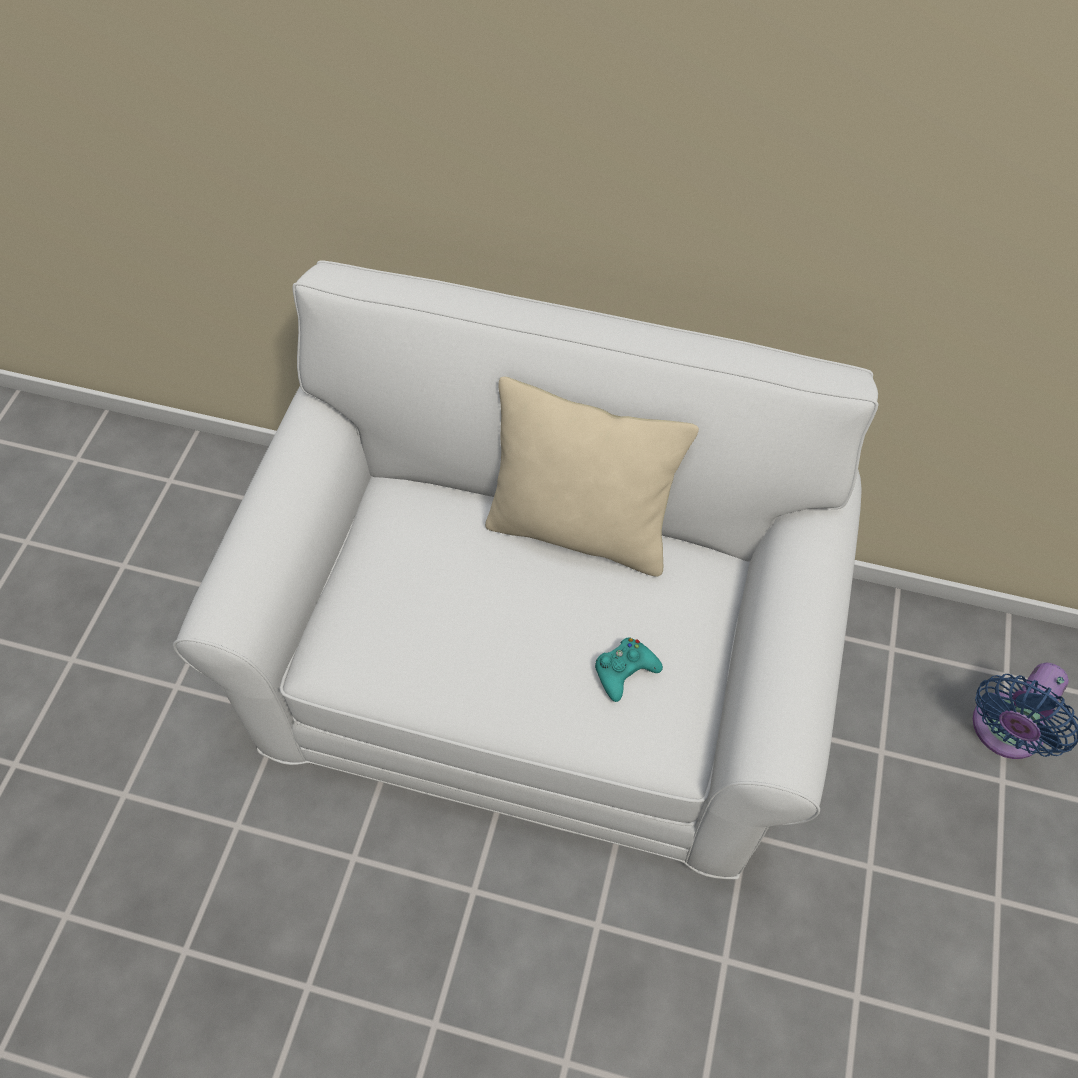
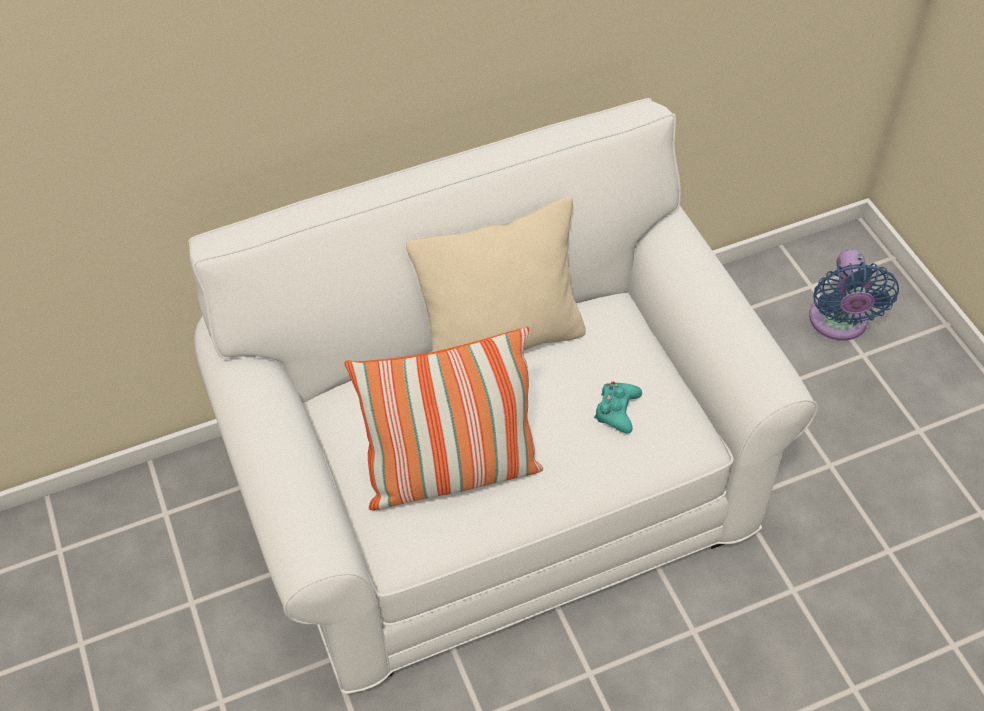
camera: 35 degrees left, 5 degrees down
none -> pillow [344,327,543,510]

